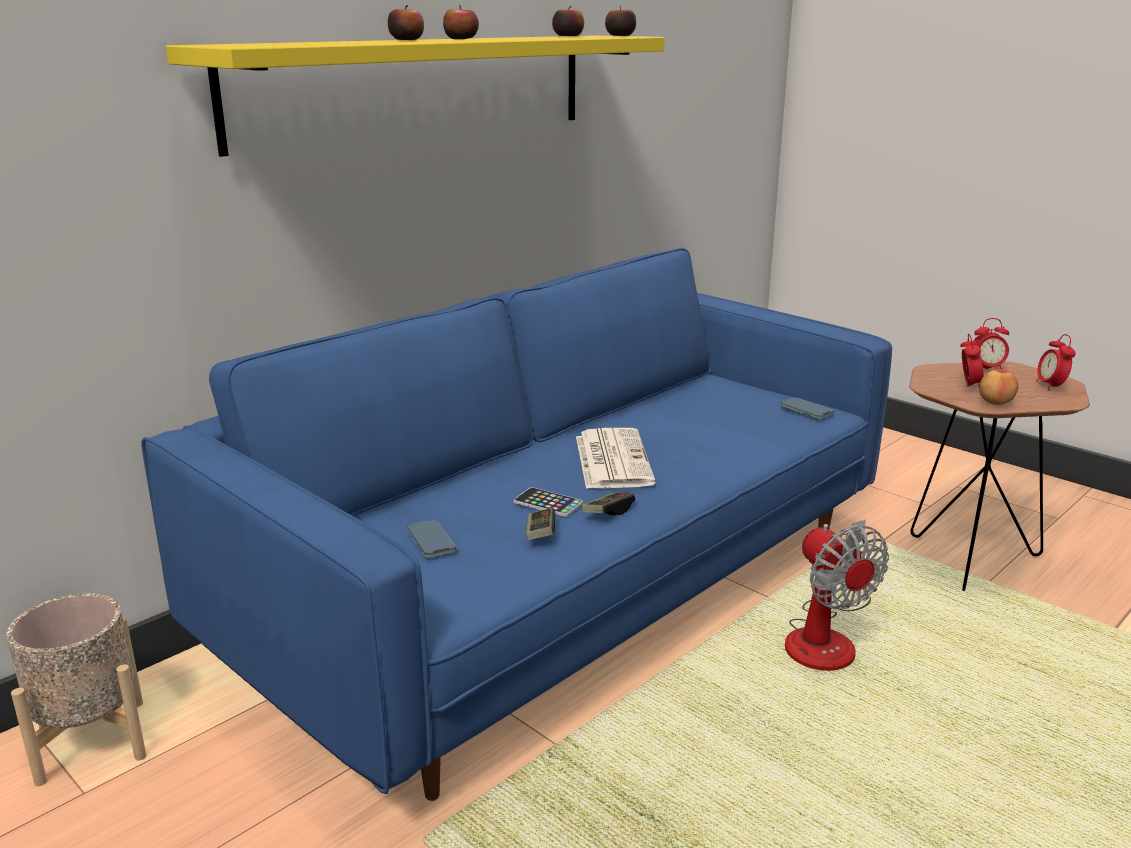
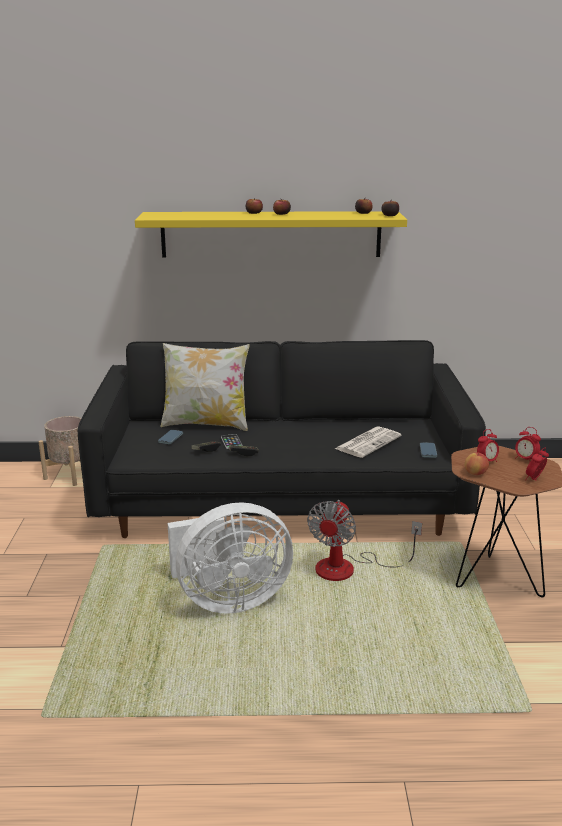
camera: 45 degrees right, 0 degrees up
blue sofa [141,248,892,801] -> black sofa [78,340,486,538]
newspaper [576,428,656,489] -> newspaper moved to [335,426,402,458]
none -> pillow [160,343,250,431]
none -> white fan [167,502,293,613]

